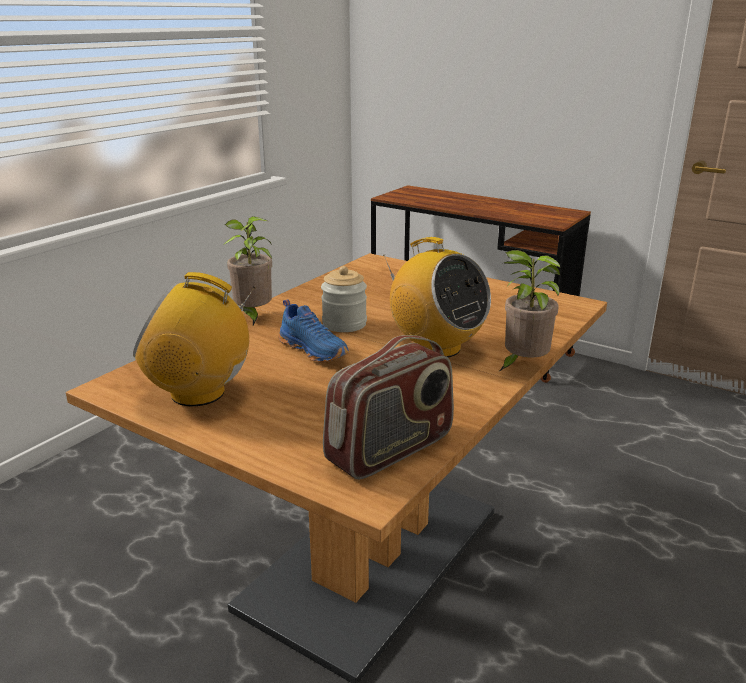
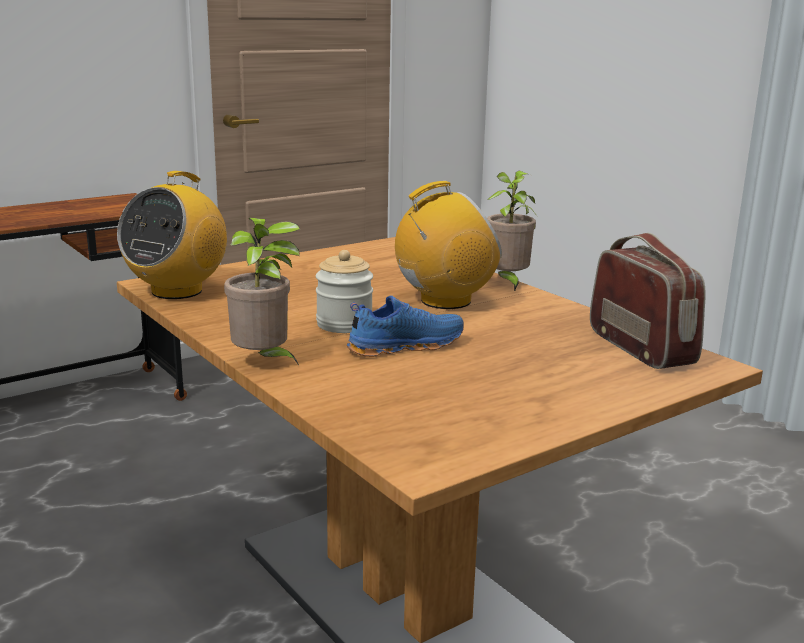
camera: 70 degrees left, 5 degrees down
radio [133,272,255,406] -> radio moved to [117,171,227,299]

